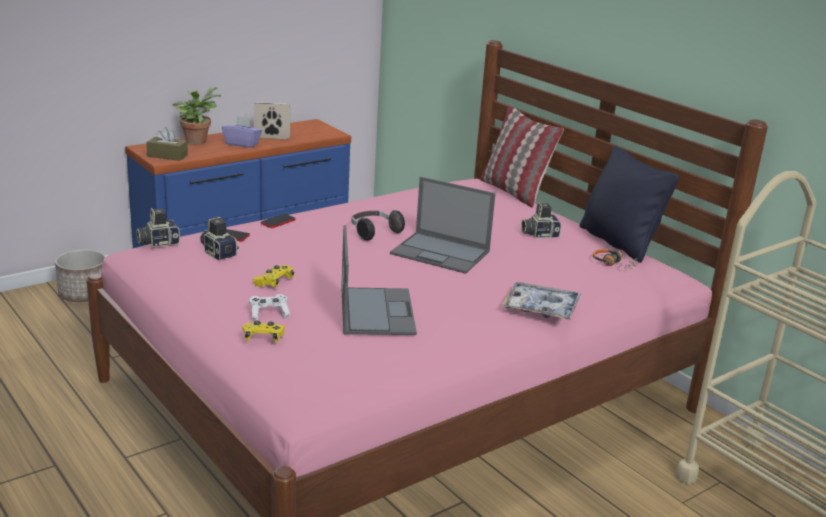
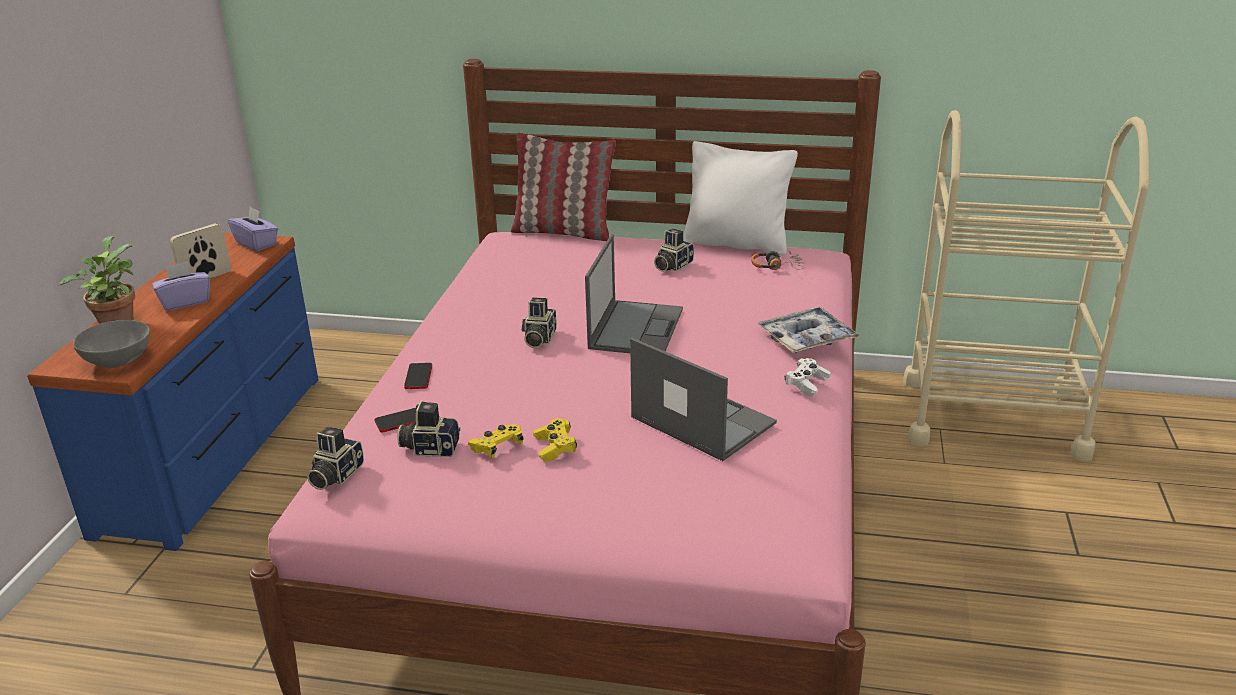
camera: 40 degrees left, 5 degrees up
planter [55,250,106,302] -> none
brown tissue box [146,127,188,161] -> grey bowl [73,320,150,368]
yellow game controller [243,320,285,343] -> yellow game controller moved to [468,424,524,458]
white game controller [249,294,290,321] -> white game controller moved to [785,358,831,397]
headphones [351,210,405,241] -> camera [522,297,557,348]
laptop [390,177,496,274] -> laptop turned 60 degrees counterclockwise [585,234,683,353]
black pillow [580,146,679,263] -> white pillow [683,141,798,255]
none -> purple tissue box [228,207,278,251]

